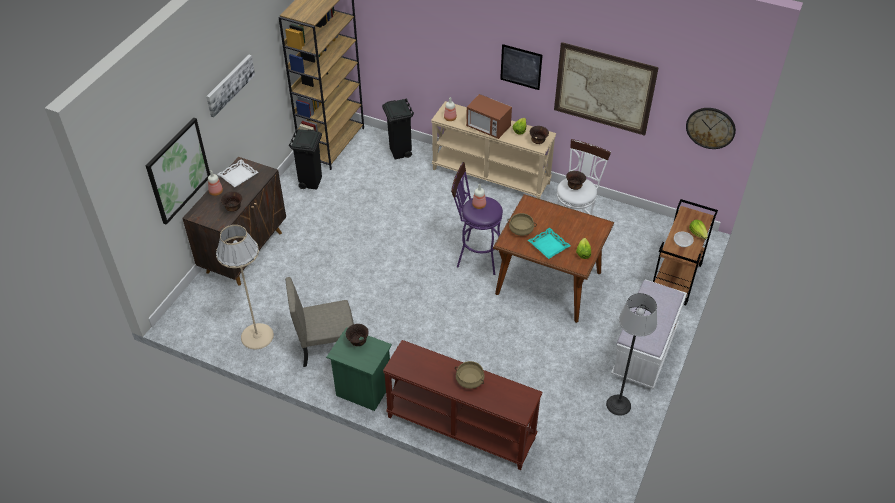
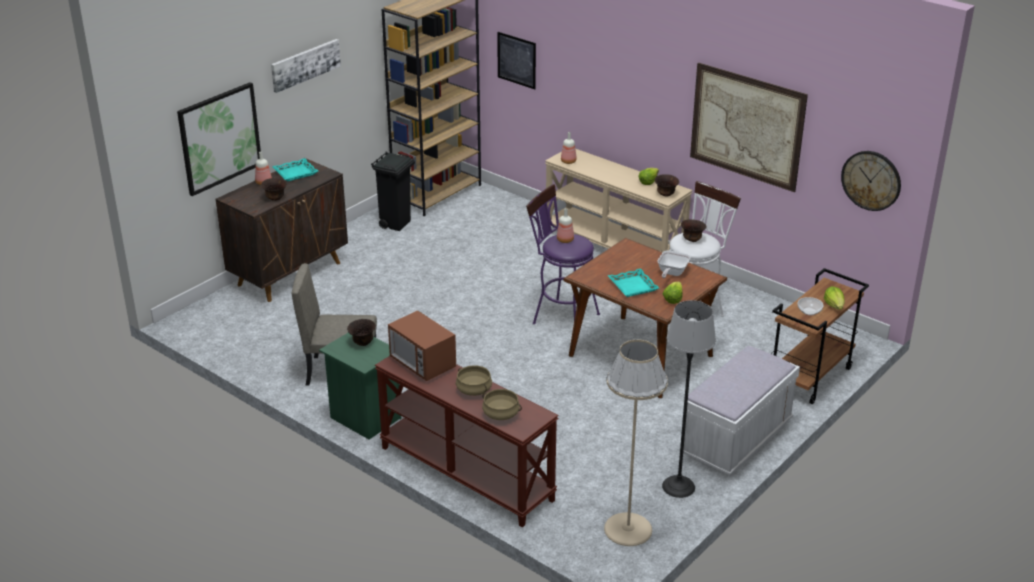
camera: 15 degrees right, 15 degrees down
beige floor lamp [216,225,274,349] -> beige floor lamp moved to [604,340,668,546]
white tray [218,159,258,187] -> turquoise tray [272,158,318,181]
black trash can [382,98,414,160] -> none
microwave [466,94,512,139] -> microwave moved to [388,310,456,381]
picture [500,44,543,90] -> picture moved to [497,32,536,89]
beige cooking pot [507,213,537,236] -> beige cooking pot moved to [482,389,522,420]
none -> frying pan [657,250,691,279]

